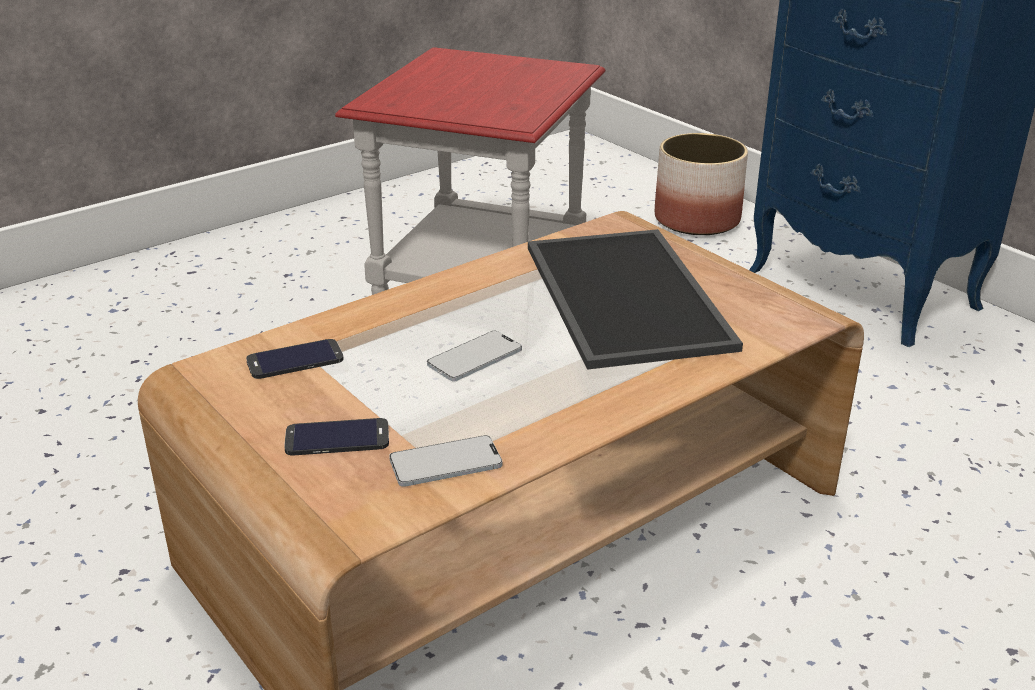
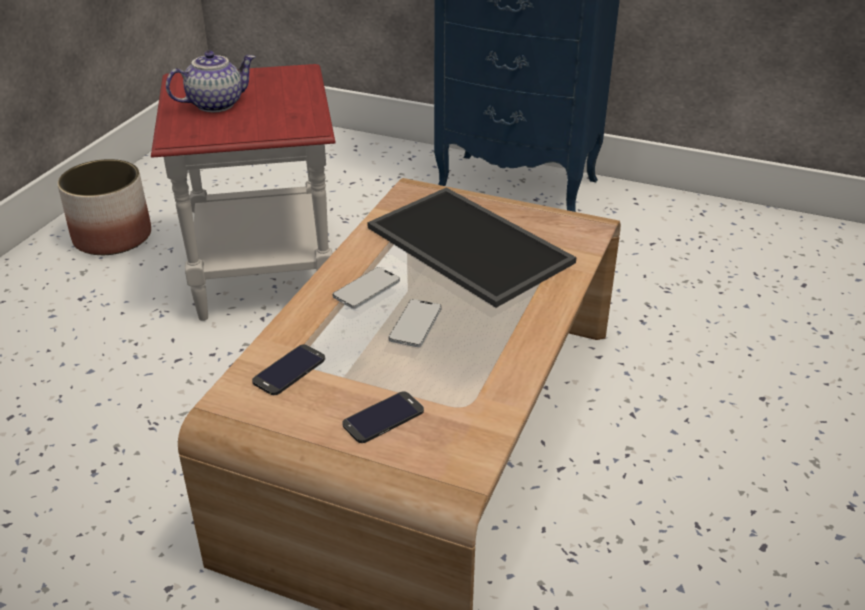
camera: 30 degrees left, 5 degrees up
phone [389,435,502,487] -> phone moved to [332,267,400,309]
planter [655,133,748,235] -> planter moved to [57,159,151,255]
none -> teapot [166,51,255,112]

